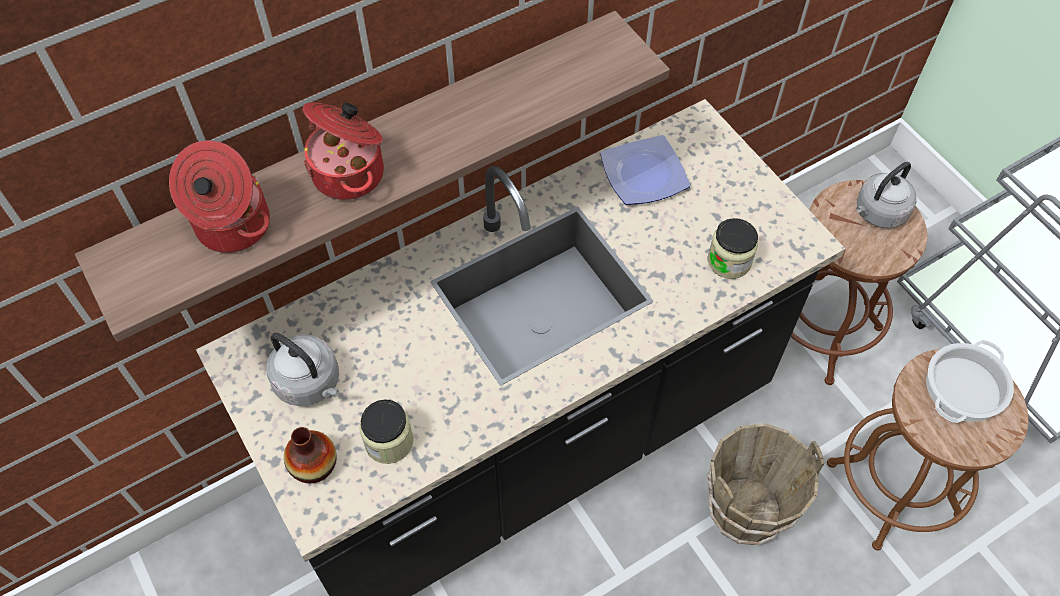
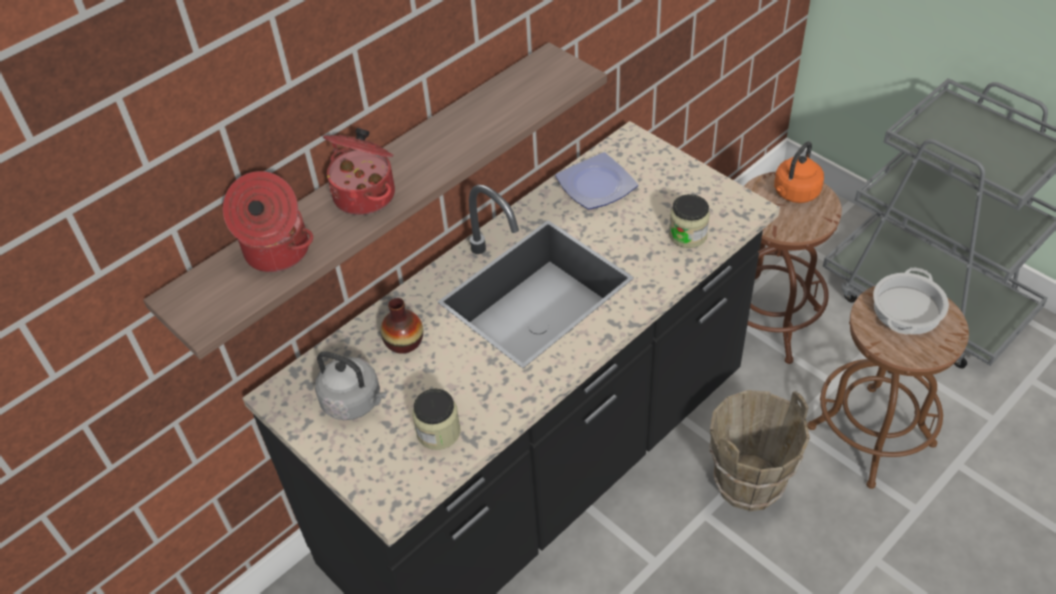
camera: 10 degrees left, 10 degrees down
vase [284,427,336,483] -> vase moved to [380,298,423,354]
grey kettle [856,162,917,228] -> orange kettle [774,141,824,203]

